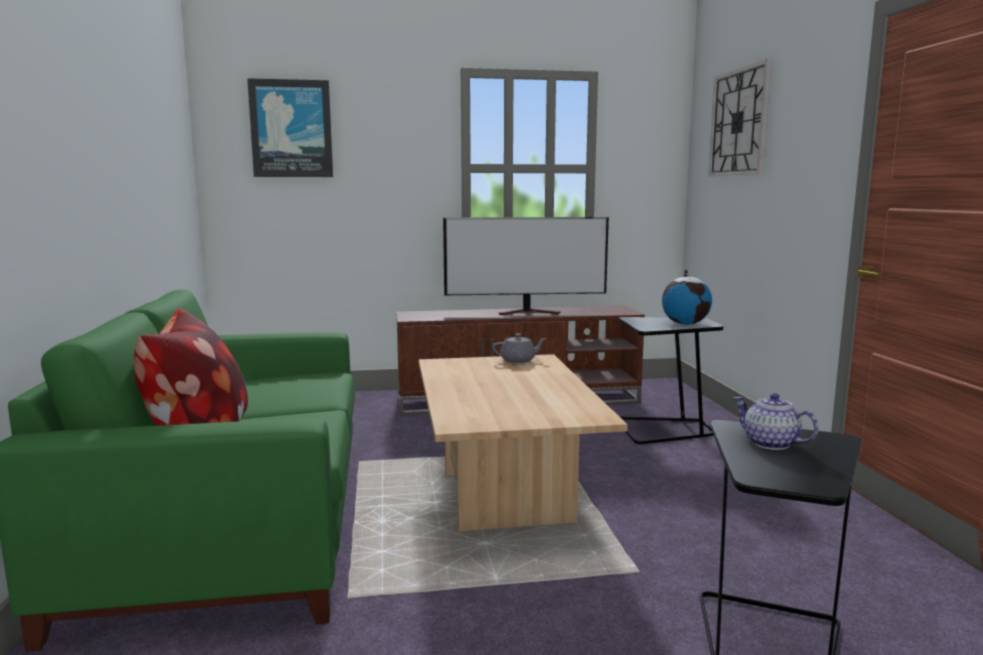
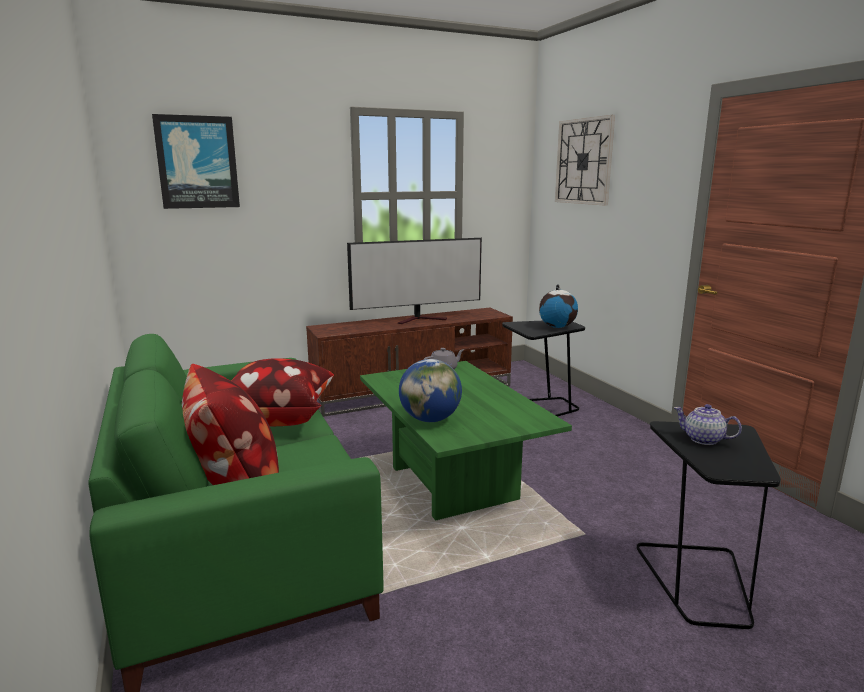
camera: 15 degrees left, 5 degrees up
beige coffee table [419,354,628,531] -> green coffee table [360,361,572,521]
none -> pillow [231,358,334,426]
none -> globe [399,359,462,422]

